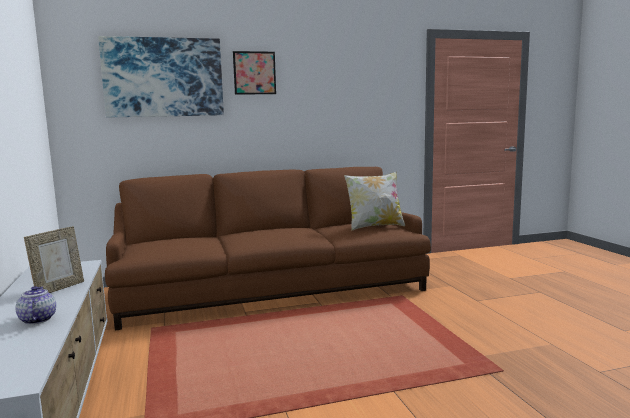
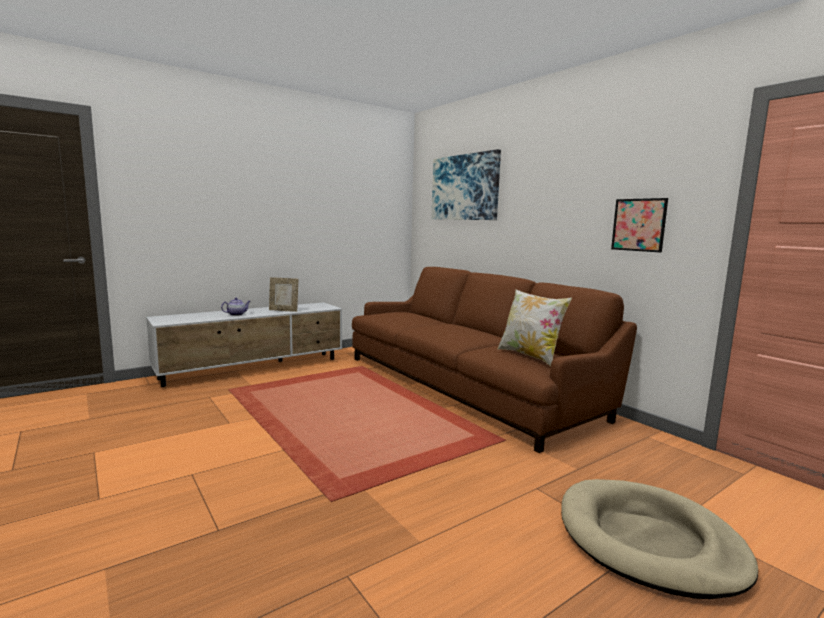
camera: 70 degrees right, 0 degrees up
picture [233,51,276,95] -> picture moved to [611,198,668,253]
none -> beige dog bed [561,479,758,599]

